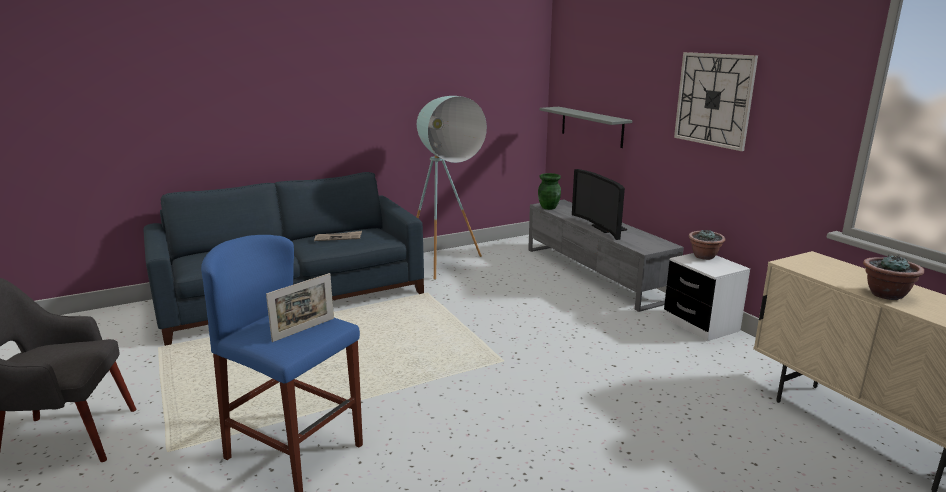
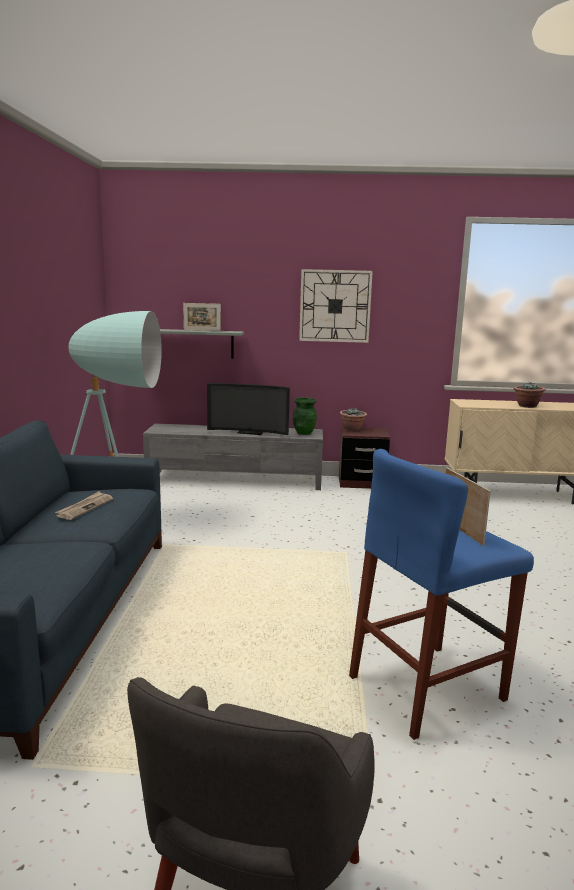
camera: 60 degrees left, 5 degrees down
green vase [538,173,561,210] -> green vase moved to [293,397,317,435]
white nightstand [664,253,750,341] -> brown nightstand [339,427,390,489]
none -> picture frame [183,303,221,331]

